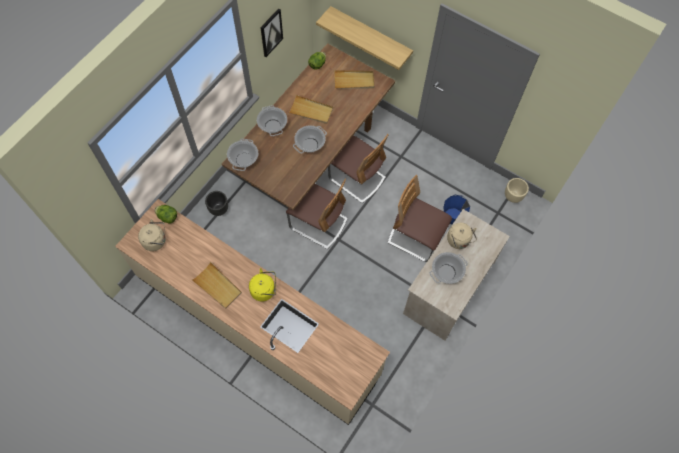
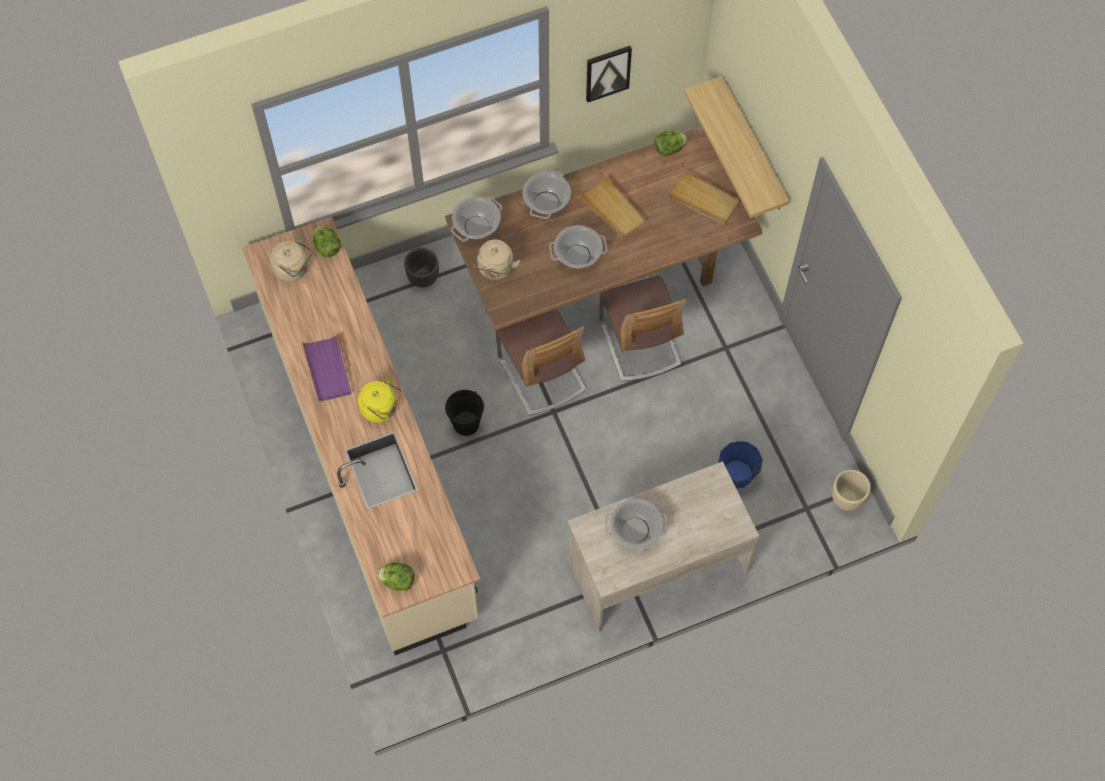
camera: 35 degrees right, 0 degrees up
beige tray [192,262,242,309] -> purple tray [302,334,352,403]
chair [388,175,452,262] -> none
beige kettle [447,223,477,249] -> beige kettle moved to [474,239,521,280]
none -> lettuce [377,562,414,591]
none -> black bucket [445,390,484,436]

